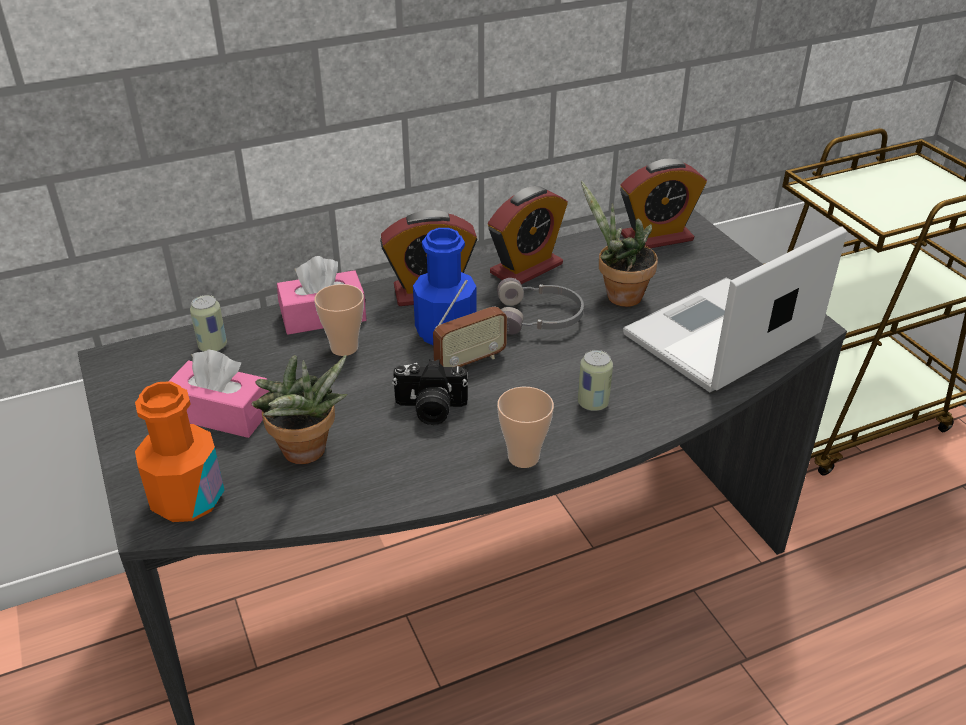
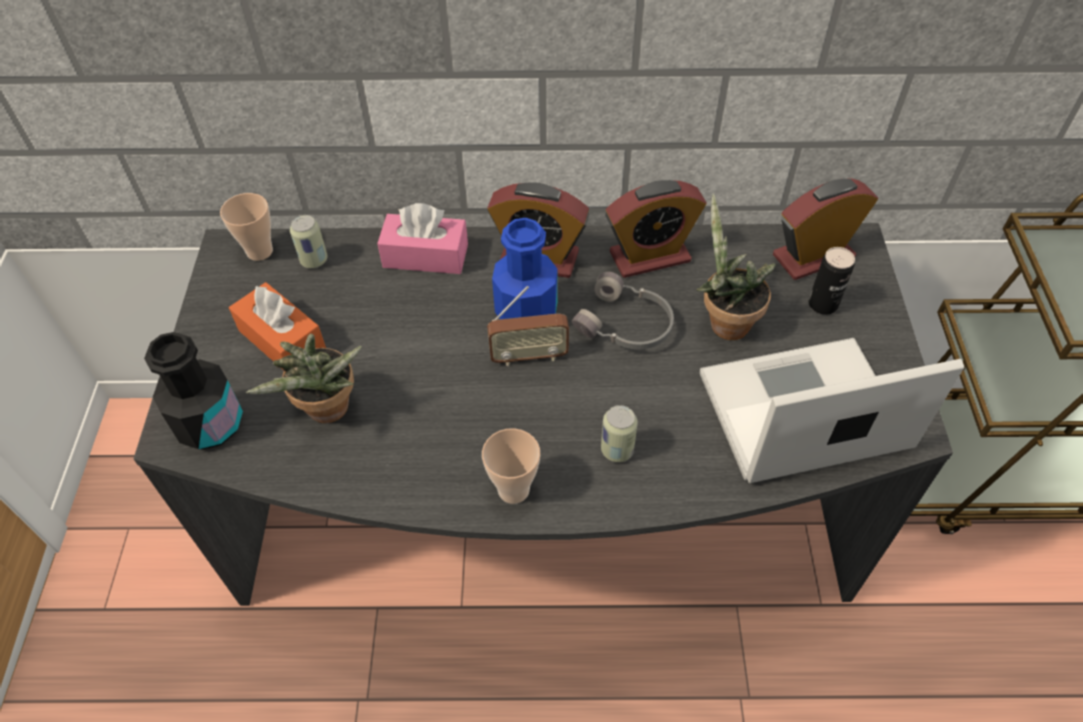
camera: 25 degrees right, 15 degrees up
orange bottle [135,381,224,522] -> black bottle [144,332,243,449]
pink tissue box [168,349,269,438] -> orange tissue box [229,282,326,370]
cup [314,284,364,356] -> cup moved to [220,193,273,261]
camera [392,359,468,425] -> none
alarm clock [620,159,707,248] -> alarm clock turned 150 degrees clockwise [773,178,878,280]
none -> can [808,247,855,315]

